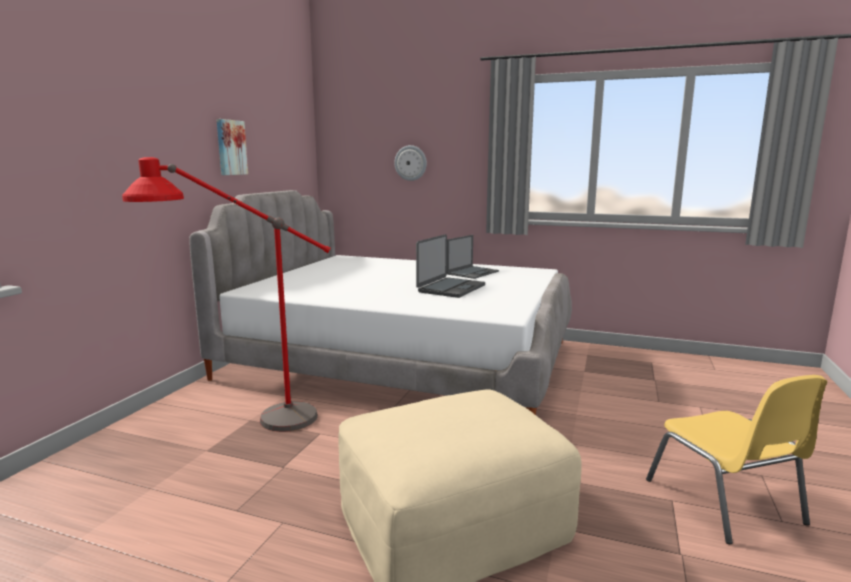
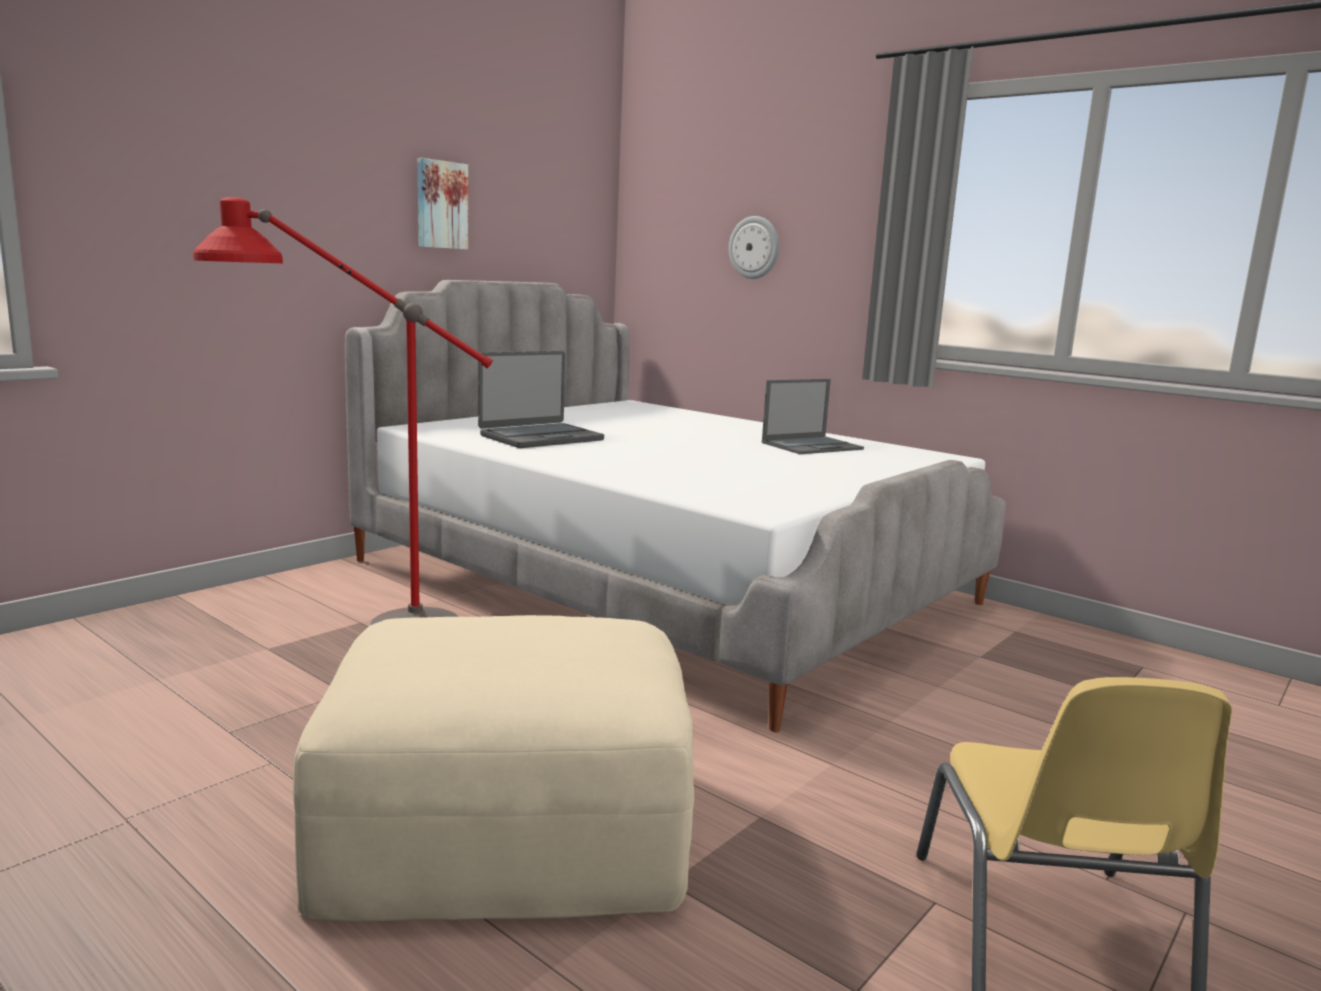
camera: 20 degrees right, 0 degrees up
laptop [416,234,485,298] -> laptop moved to [478,351,604,448]

